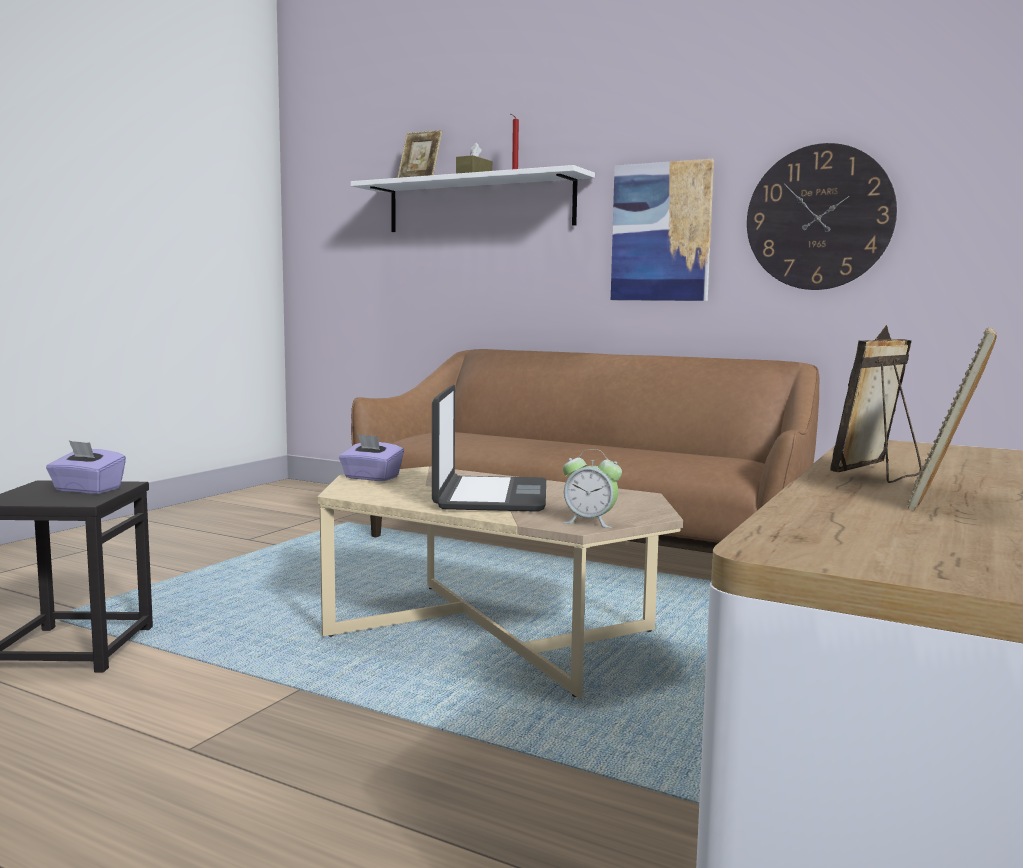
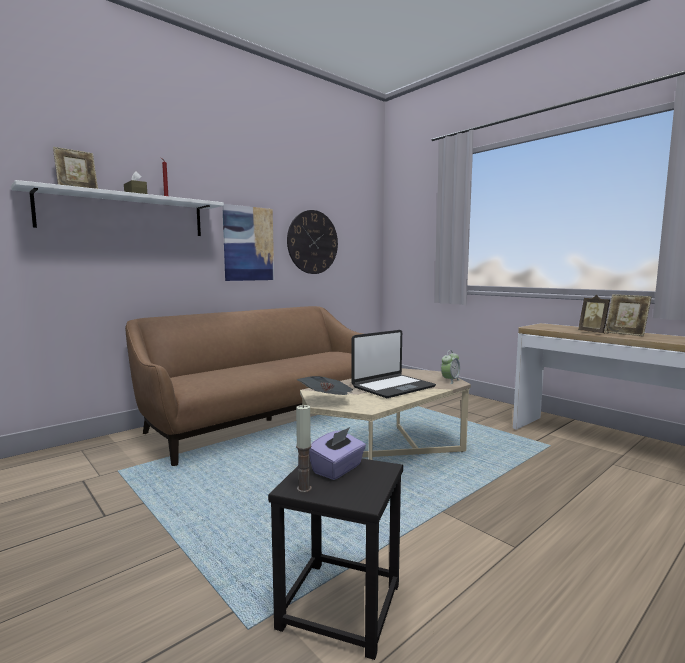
camera: 70 degrees left, 0 degrees up
purple tissue box [339,434,404,481] -> newspaper [297,376,353,395]
laptop [432,385,546,512] -> laptop turned 120 degrees clockwise [351,330,436,398]
none -> candle [296,405,312,493]

